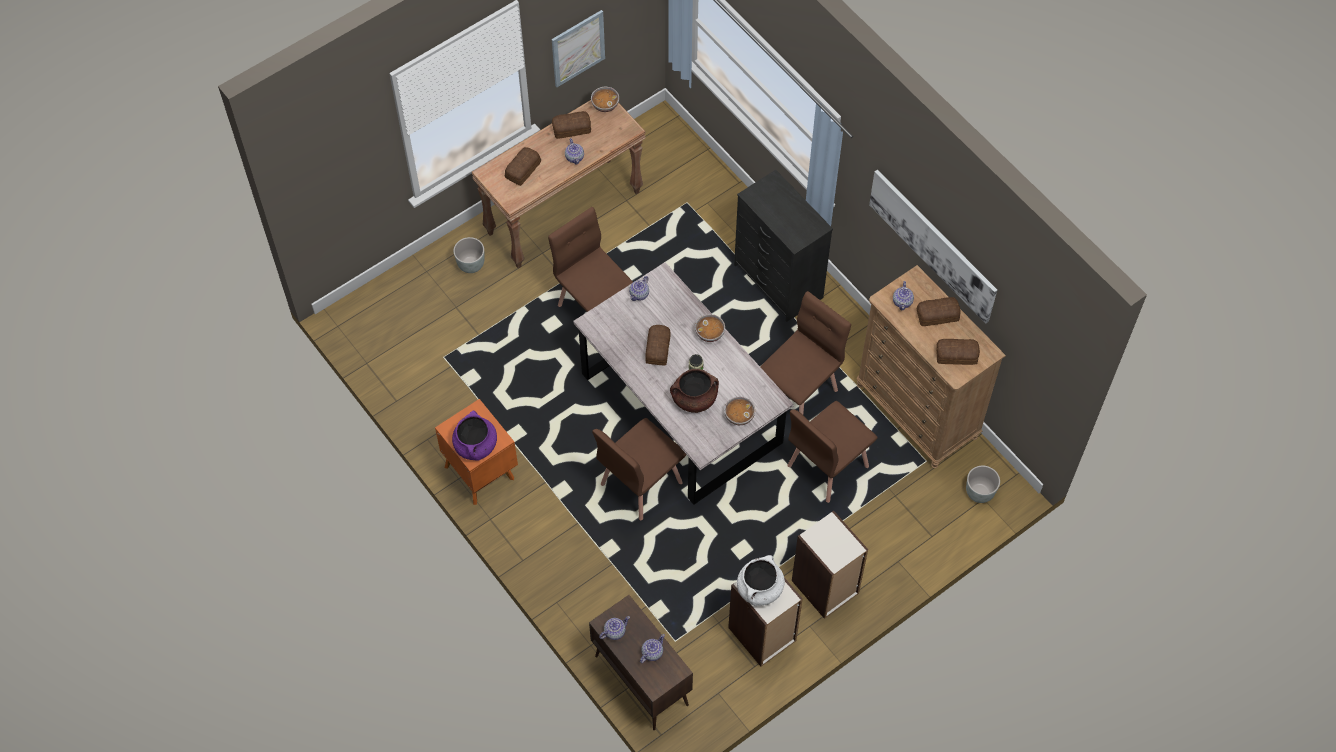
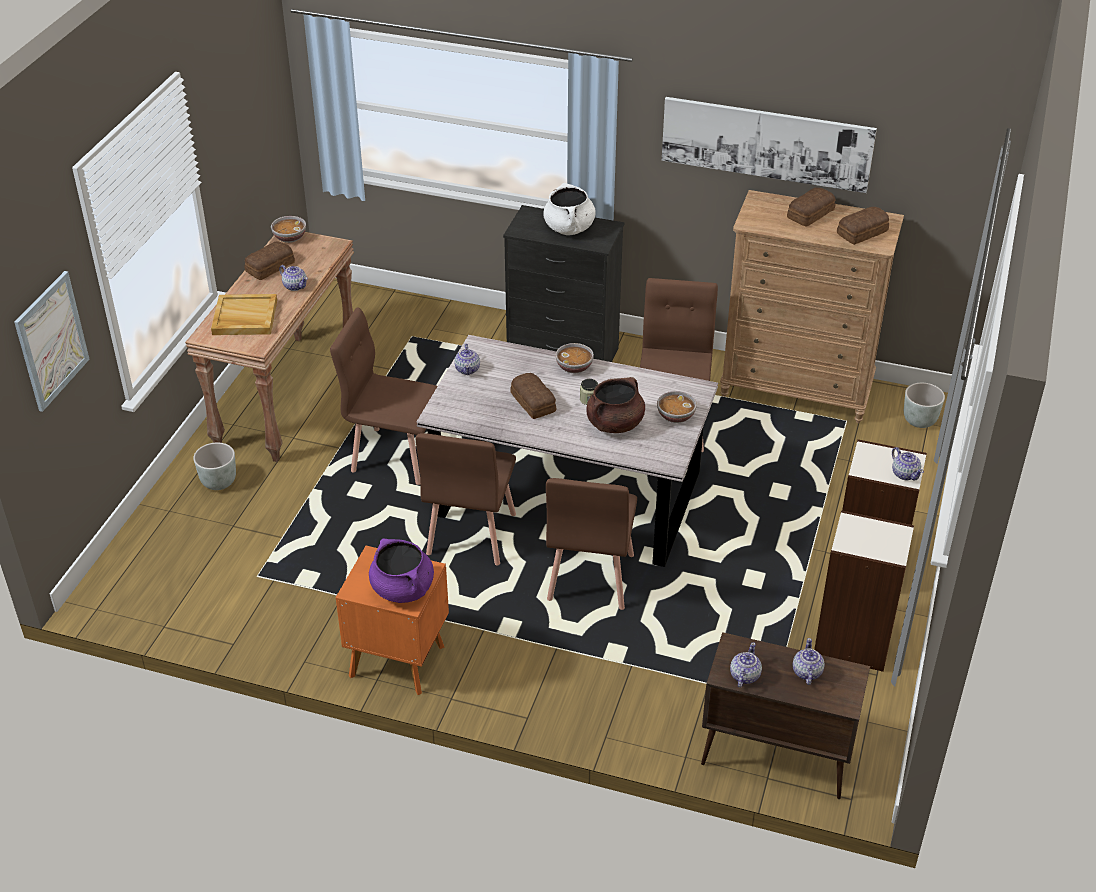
camera: 35 degrees left, 20 degrees down
bread [505,147,541,186] -> beige tray [211,294,277,335]
picture [552,10,605,87] -> picture moved to [14,271,89,412]
white cooking pot [737,555,785,606] -> white cooking pot moved to [543,183,595,235]
brown chair [787,401,877,503] -> brown chair moved to [416,433,516,565]
teapot [893,281,914,310] -> teapot moved to [892,447,924,481]

